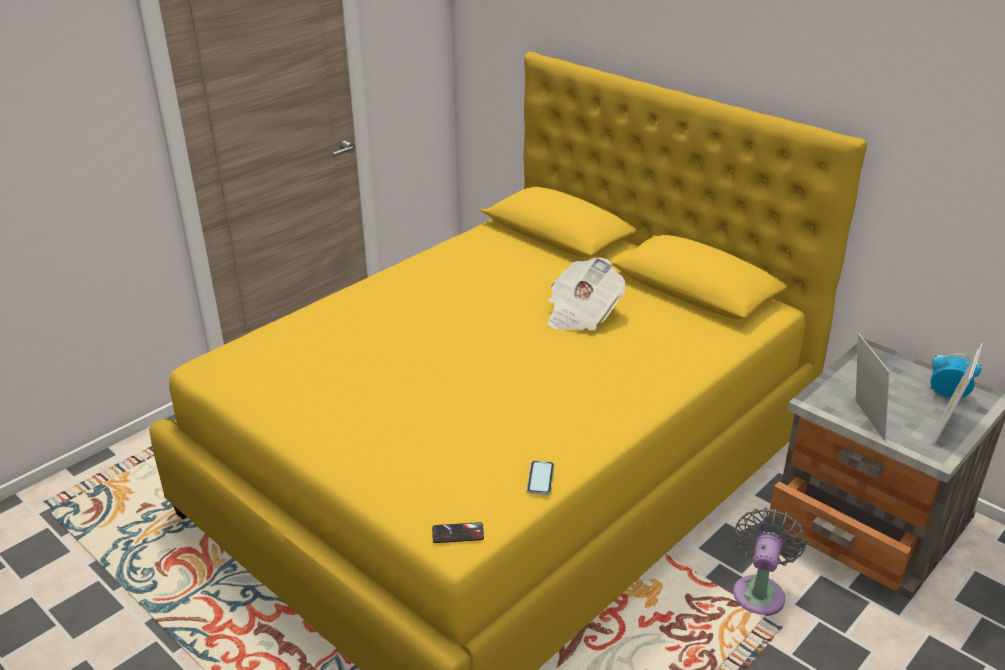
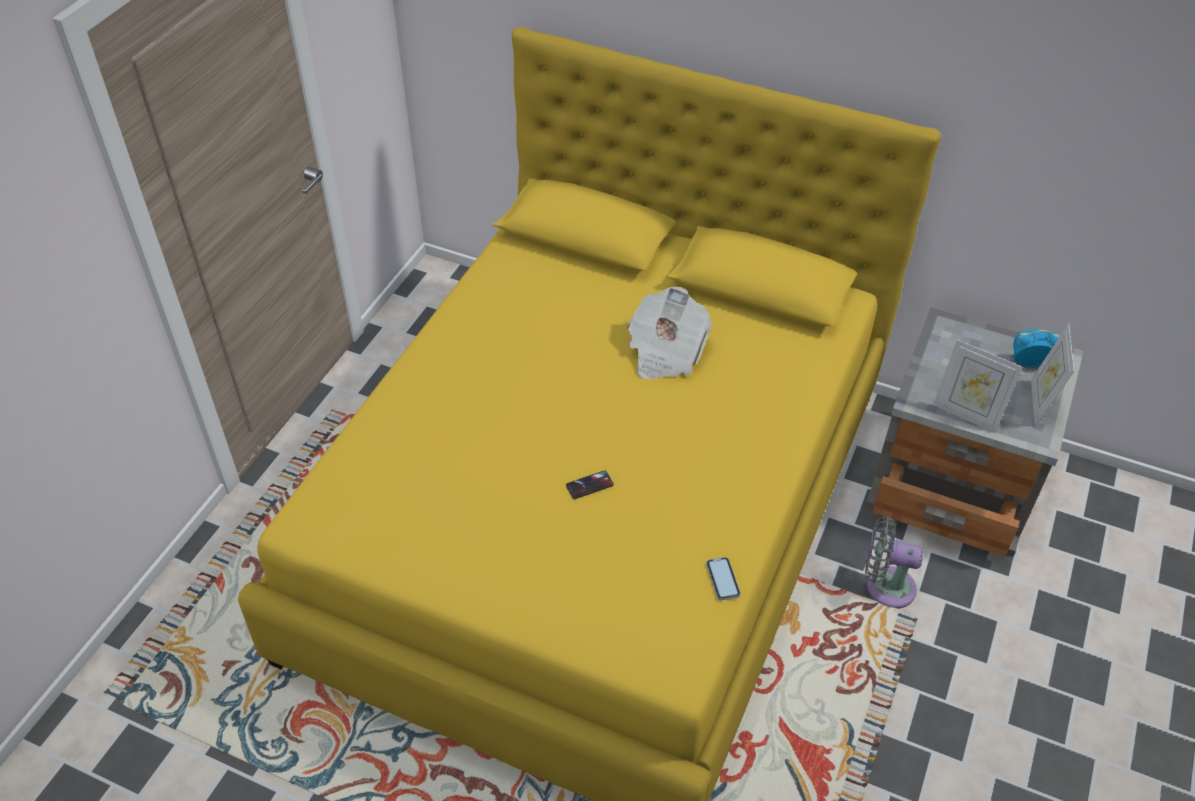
camera: 20 degrees left, 15 degrees up
phone [432,522,484,543] -> phone moved to [566,470,614,499]
grey fan [733,507,807,616] -> grey fan turned 75 degrees counterclockwise [865,516,924,609]
picture frame [856,333,890,441] -> picture frame turned 150 degrees clockwise [933,340,1023,433]

